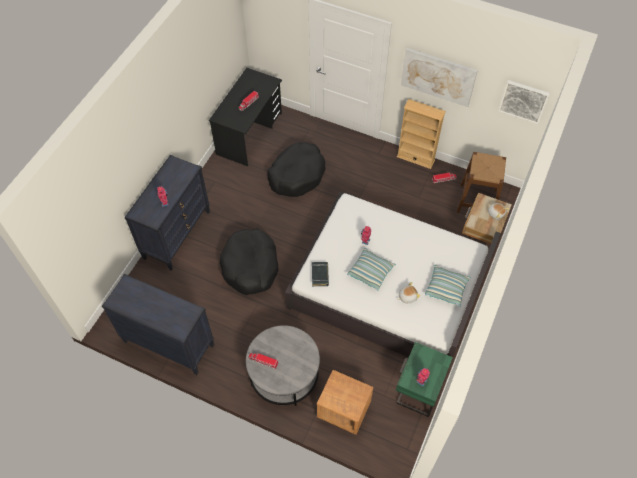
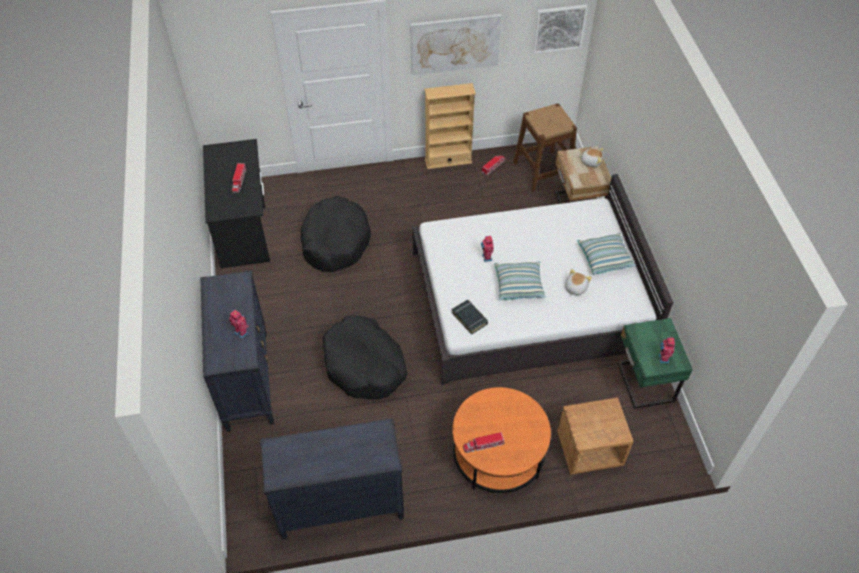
camera: 35 degrees left, 5 degrees down
grey coffee table [246,325,320,406] -> orange coffee table [452,387,551,493]

